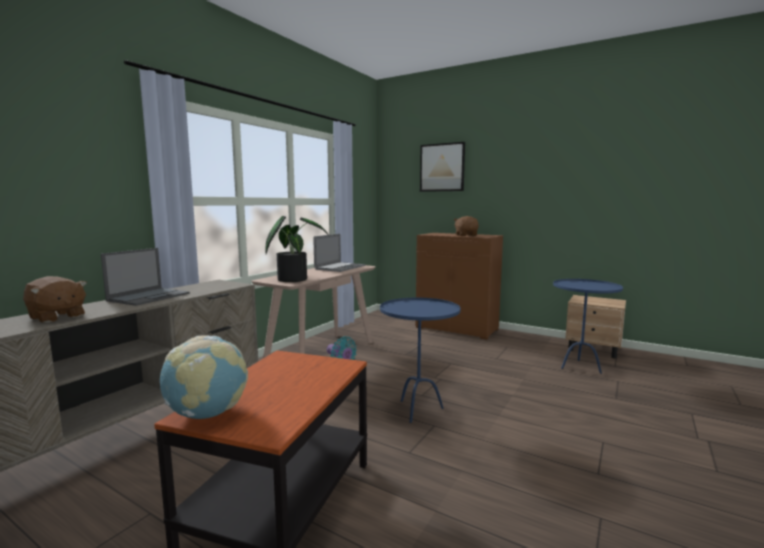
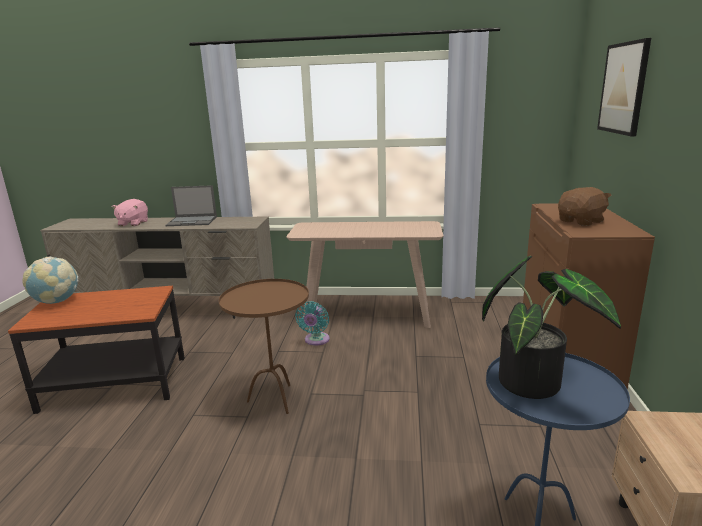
camera: 65 degrees right, 10 degrees up
brown plush toy [23,276,87,323] -> pink plush toy [112,199,148,226]
potted plant [266,216,329,282] -> potted plant moved to [482,256,621,399]
laptop [313,234,365,272] -> none
blue side table [380,298,461,423] -> brown side table [219,279,309,414]

